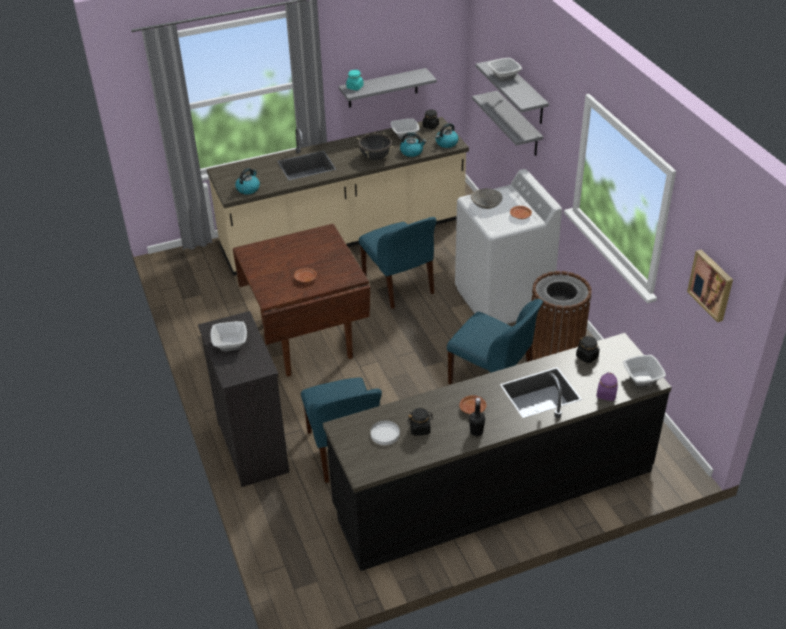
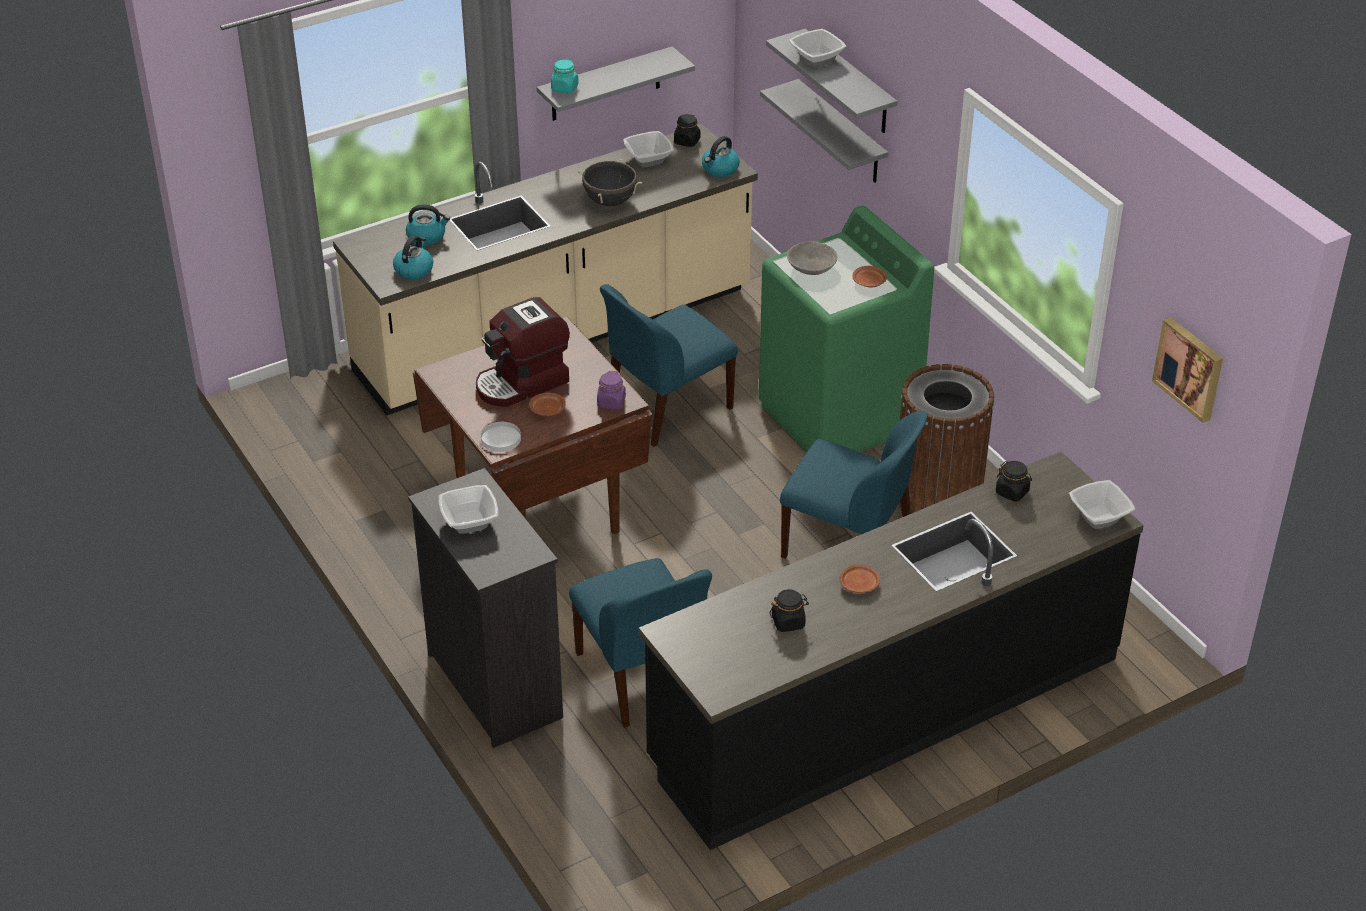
camera: 10 degrees left, 0 degrees up
blue chair [359,217,437,309] -> blue chair turned 90 degrees clockwise [600,284,738,447]
white plate [370,420,400,445] -> white plate moved to [481,422,521,452]
kettle [400,132,426,157] -> kettle moved to [406,204,450,246]
white washing machine [455,169,562,324] -> green washing machine [758,206,934,452]
black bottle [469,398,485,436] -> none
purple jar [597,372,618,401] -> purple jar moved to [597,371,626,409]
none -> coffee machine [476,297,570,407]

